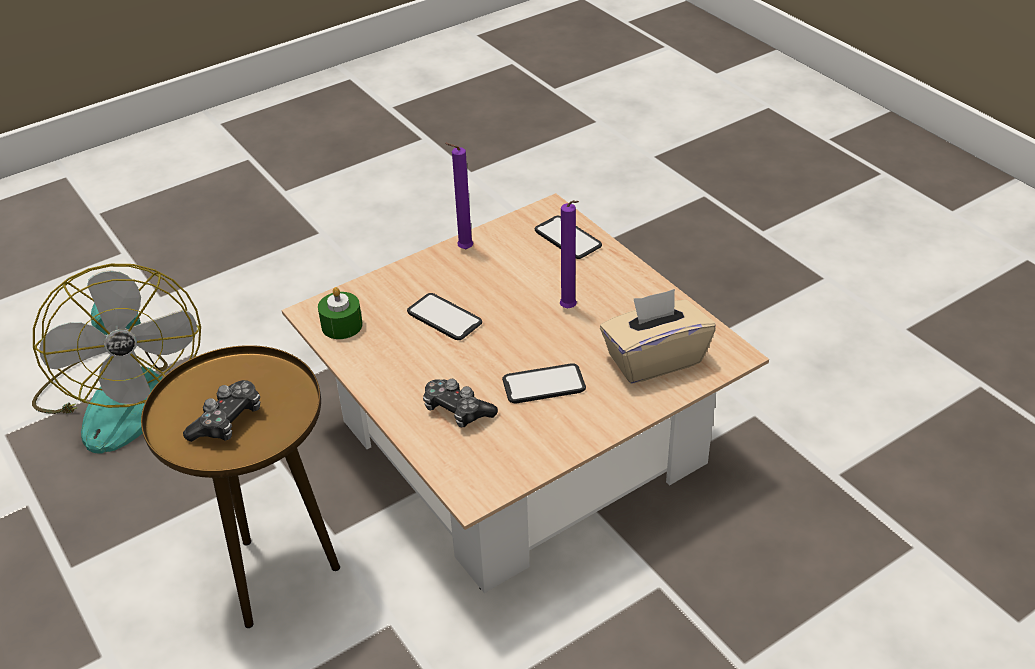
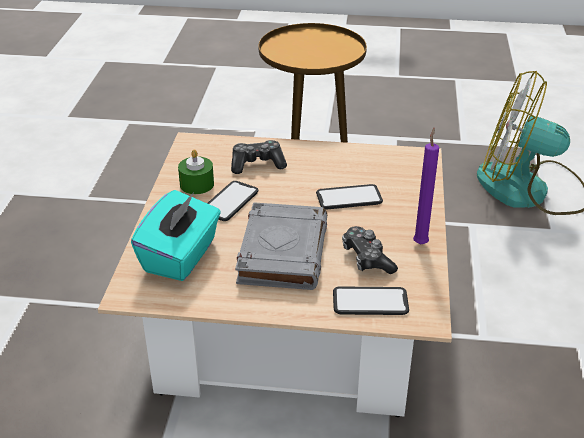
camera: 130 degrees right, 5 degrees down
game controller [183,380,261,442] -> game controller moved to [342,226,398,274]
green candle [318,287,363,339] -> green candle moved to [178,149,214,194]
purple candle [560,200,579,308] -> grey book [235,202,327,290]
beige tissue box [600,289,716,384] -> turquoise tissue box [131,190,221,281]

